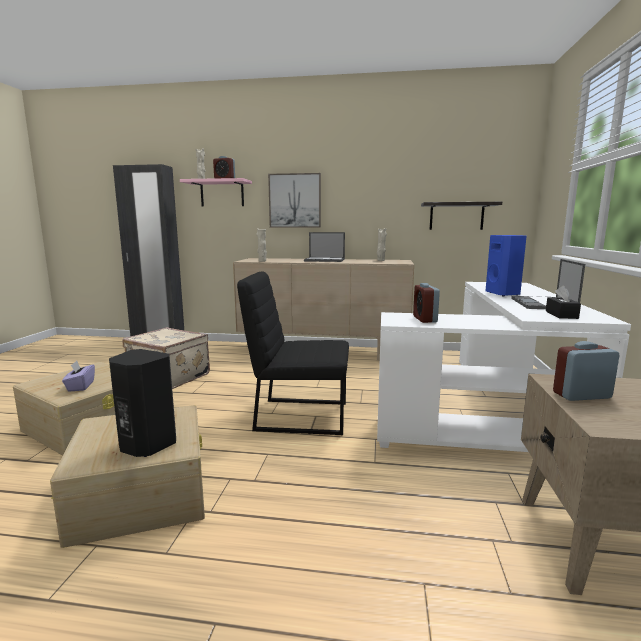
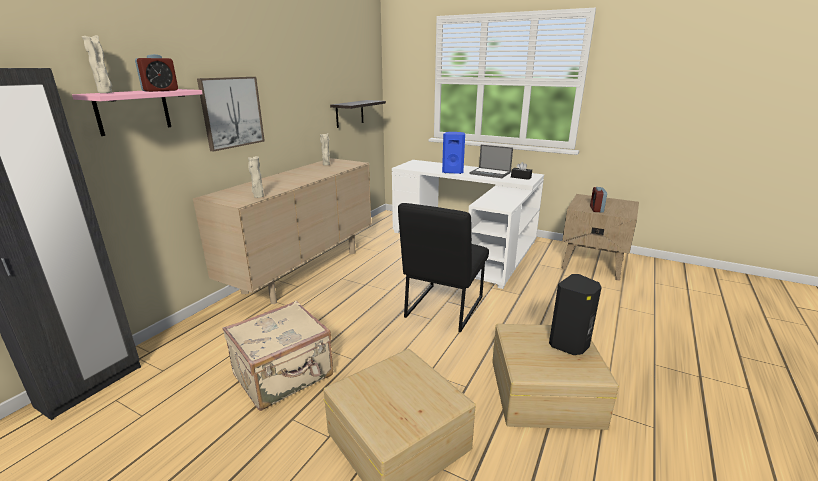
camera: 70 degrees left, 10 degrees up
purple tissue box [62,361,95,392] -> none
laptop [304,232,345,262] -> none
alarm clock [413,283,440,323] -> none

